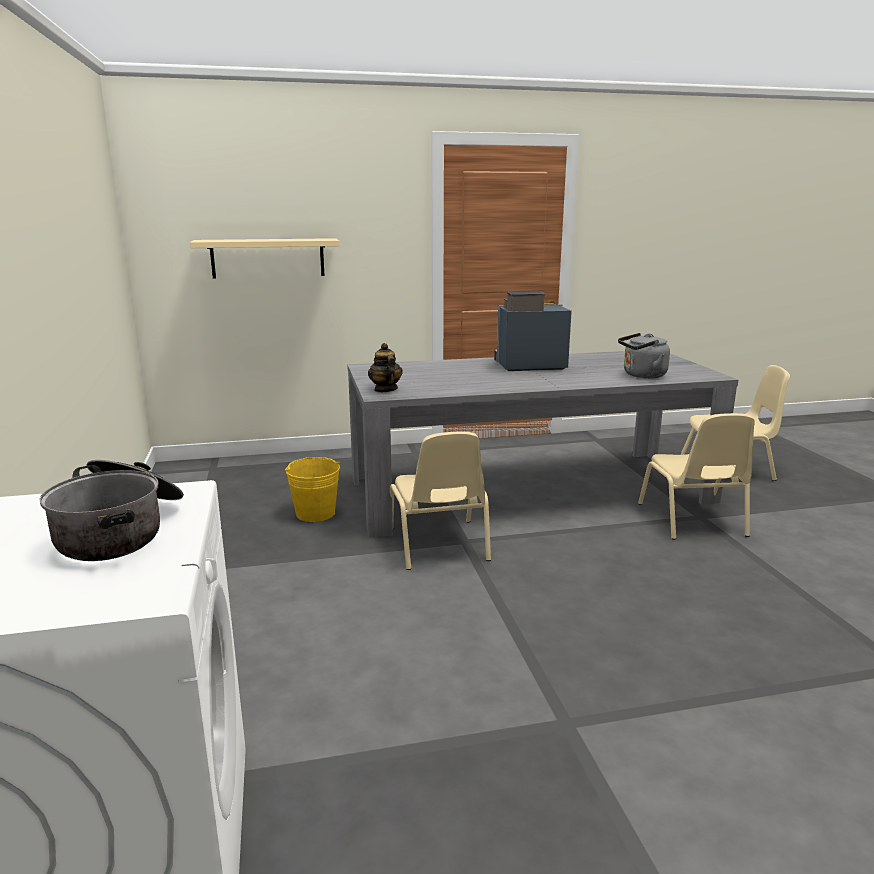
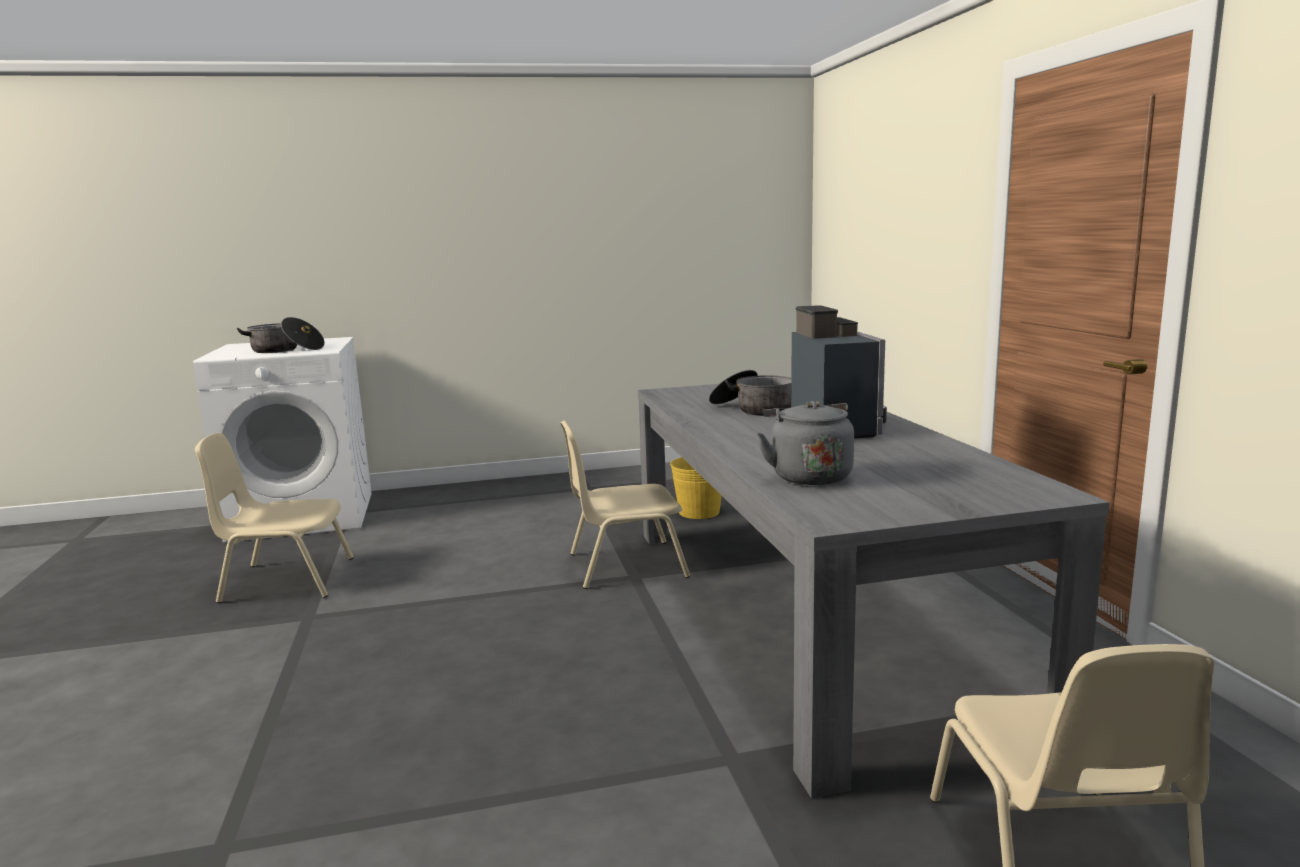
camera: 90 degrees right, 5 degrees down
beige shelf [190,238,340,278] -> none
teapot [368,343,403,392] -> none
beige chair [638,413,755,540] -> beige chair moved to [195,433,354,603]
none -> cooking pot [709,370,791,416]

